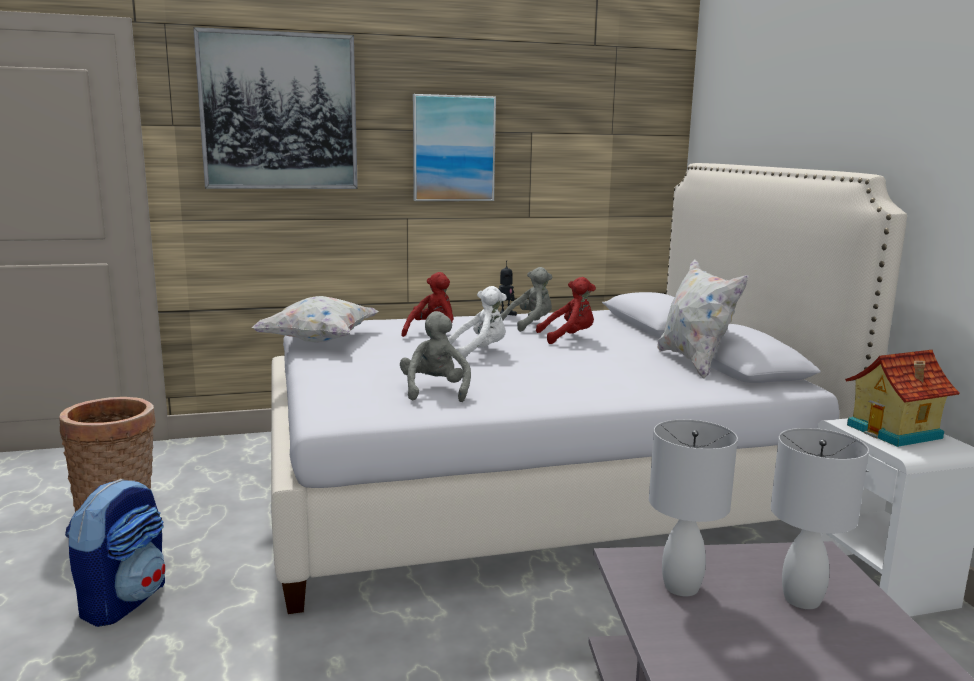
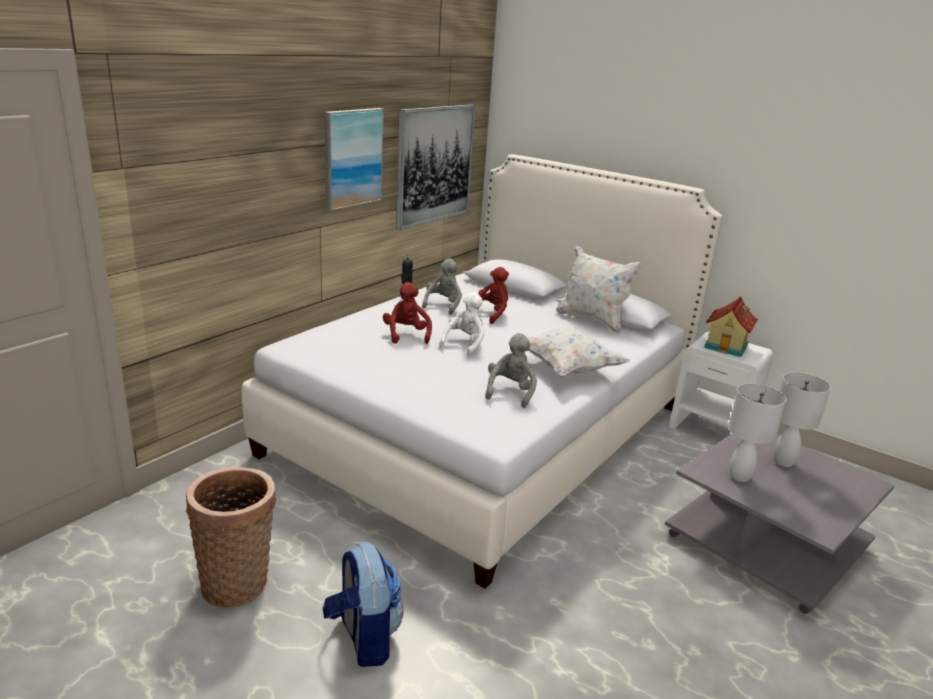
camera: 40 degrees left, 10 degrees up
picture [193,27,358,189] -> picture moved to [396,104,475,230]
white pillow [251,296,379,343] -> white pillow moved to [526,328,630,378]
grey plush toy [400,311,471,402] -> grey plush toy turned 60 degrees clockwise [485,333,537,408]

